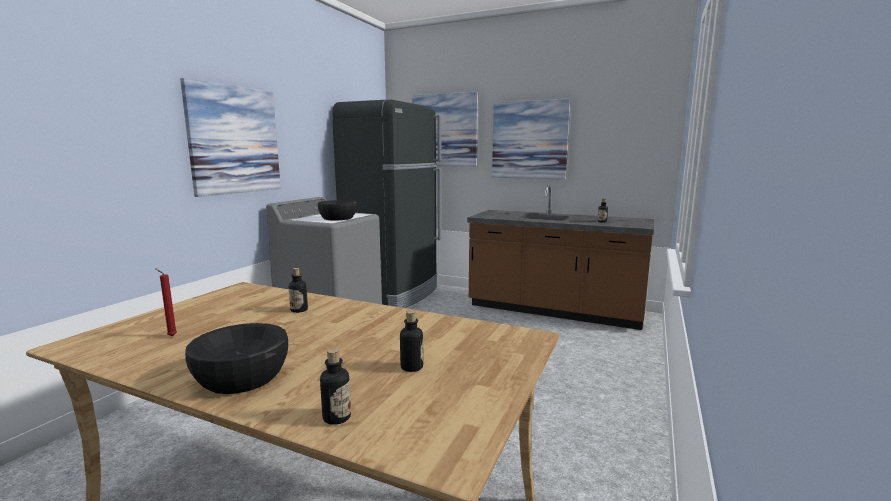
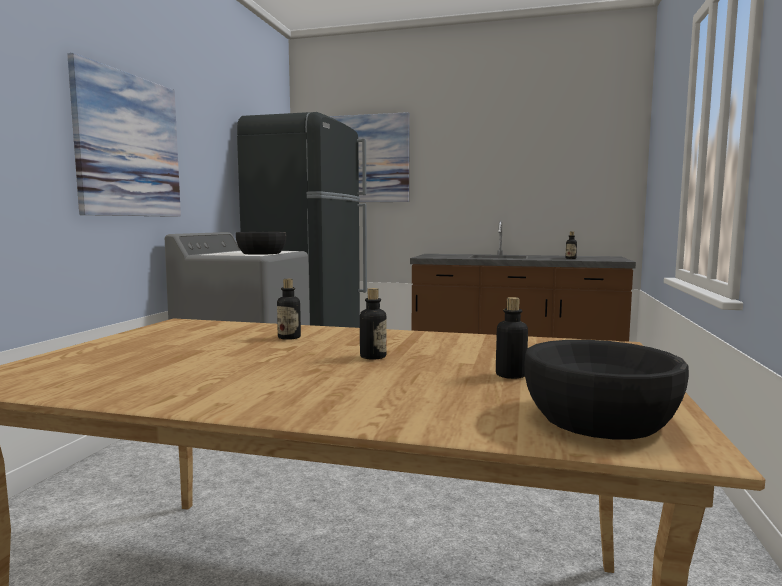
camera: 10 degrees left, 5 degrees down
red candle [155,268,177,337] -> none
black bowl [185,323,288,394] -> black bowl moved to [524,340,689,439]
bottle [320,348,351,425] -> bottle moved to [360,288,387,360]
picture [492,99,571,180] -> none

